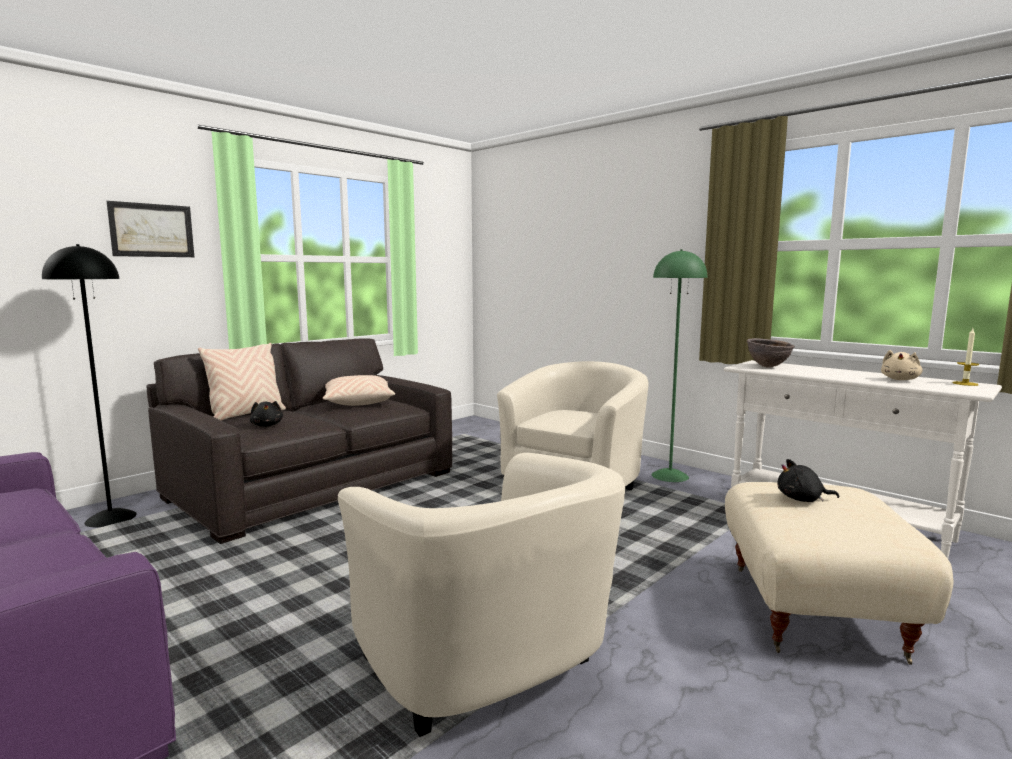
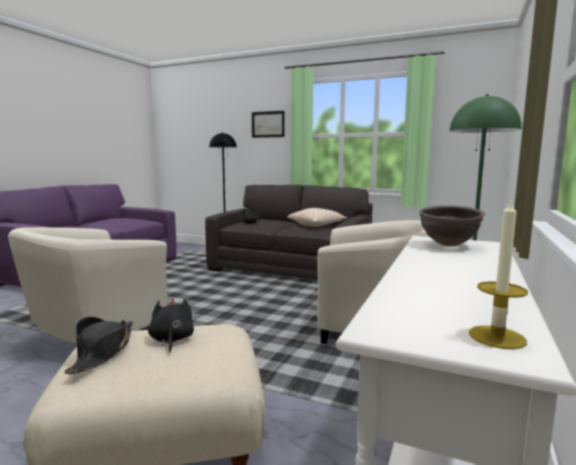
camera: 70 degrees right, 0 degrees up
beige pillow [198,343,286,421] -> none
beige plush toy [881,350,923,380] -> none
none -> black hat [64,317,133,374]

